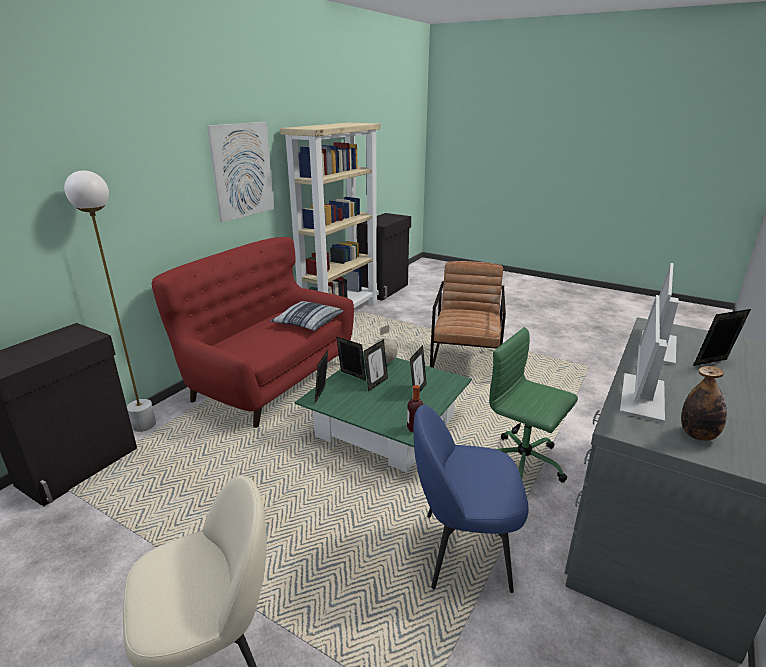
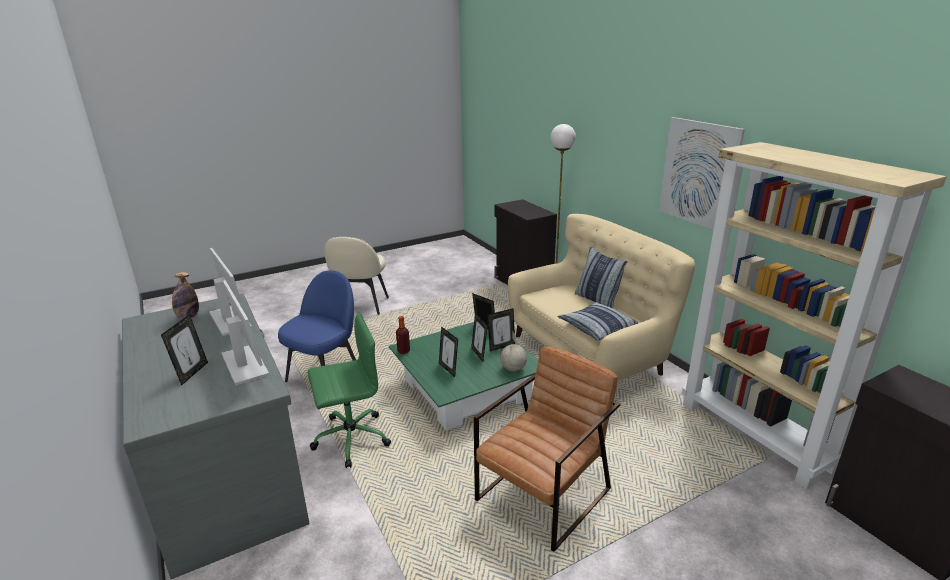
camera: 120 degrees right, 0 degrees up
red sofa [152,237,354,428] -> beige sofa [508,214,695,380]
brown armchair [430,261,506,368] -> brown armchair turned 90 degrees counterclockwise [474,347,620,552]
none -> pillow [575,246,628,308]

